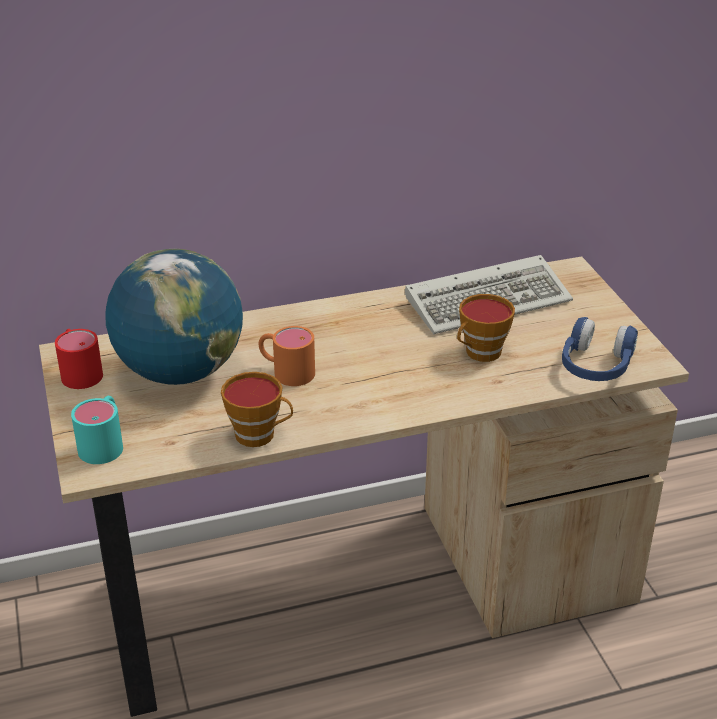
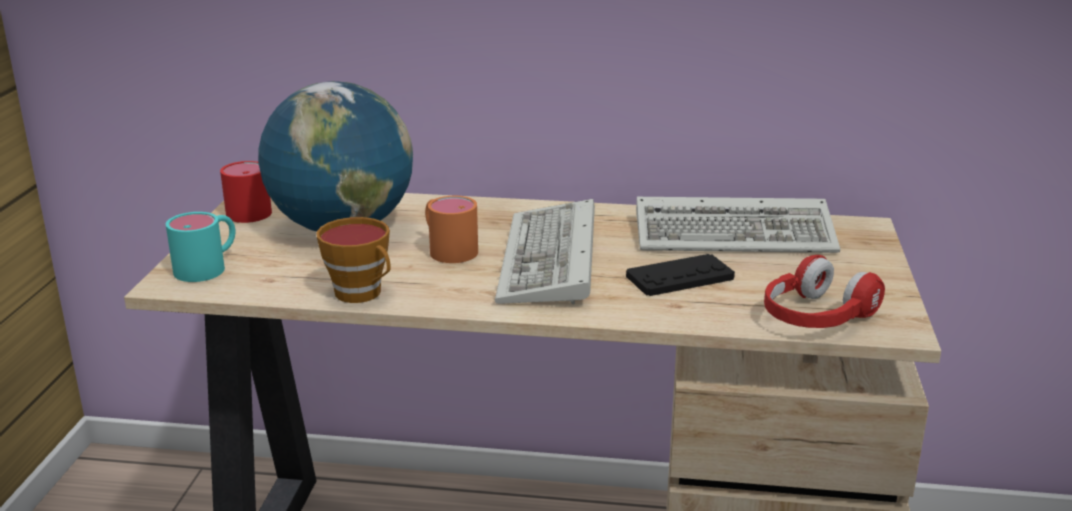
camera: 25 degrees right, 10 degrees down
cup [457,294,515,362] -> black game controller [626,254,735,296]
blue headphones [562,317,638,381] -> red headphones [764,255,885,328]
none -> keyboard [495,199,595,304]

